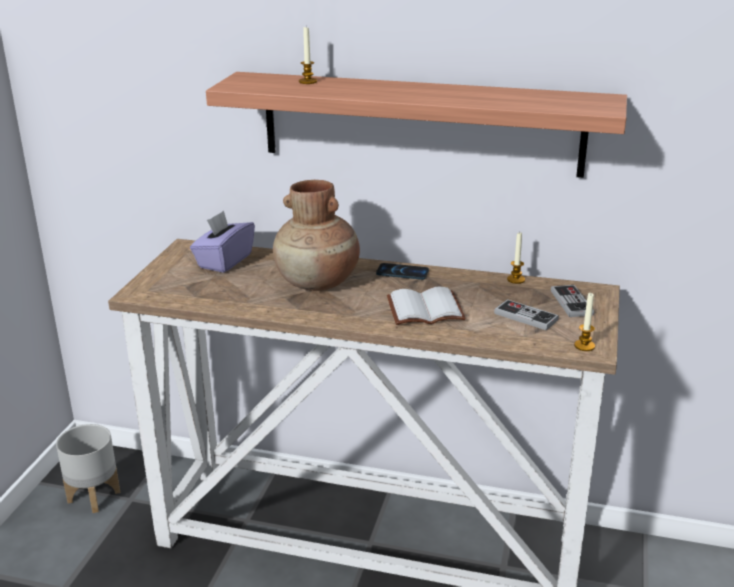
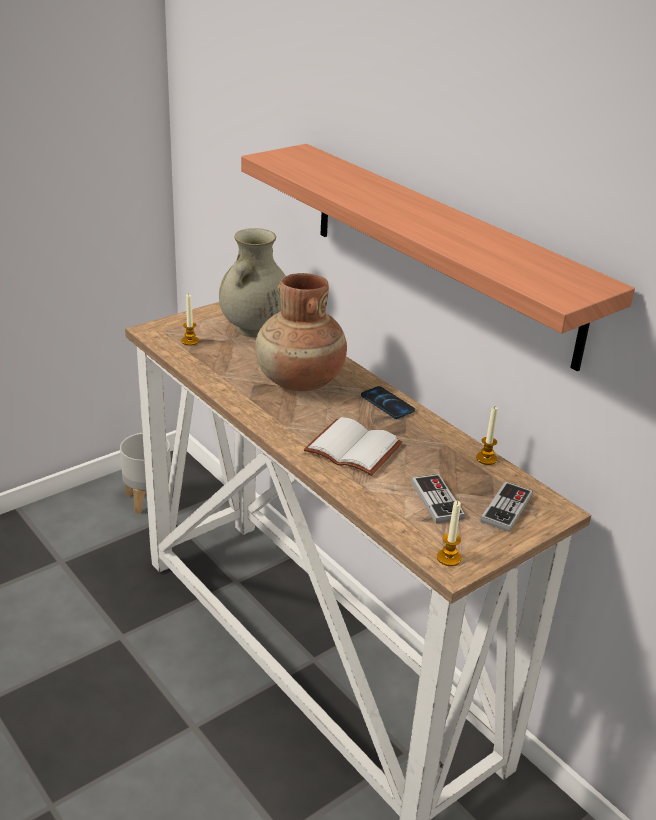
camera: 35 degrees right, 5 degrees up
purple tissue box [190,210,255,273] -> beige vase [219,228,286,337]
candle [299,27,317,84] -> candle moved to [181,294,199,346]

